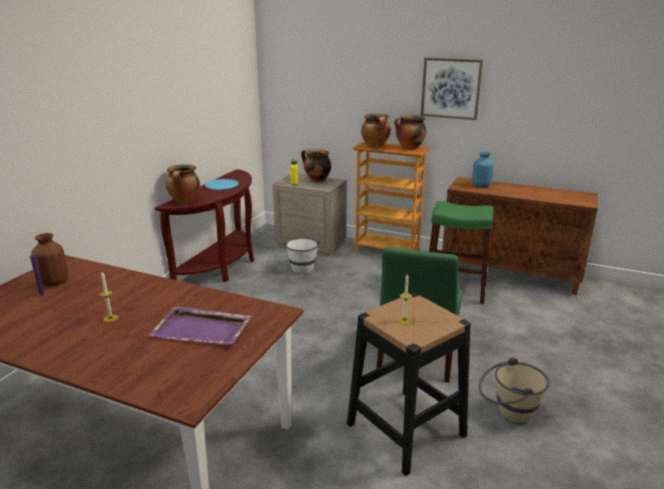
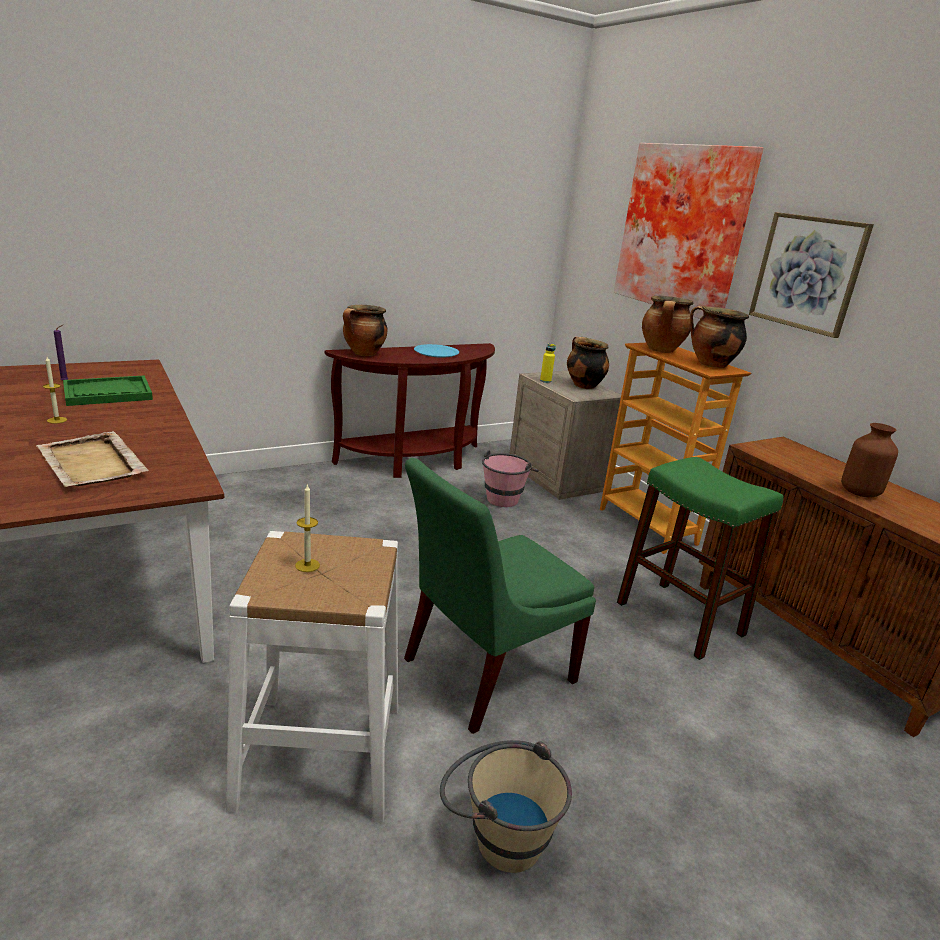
camera: 35 degrees right, 0 degrees up
brown vase [31,233,69,286] -> brown vase moved to [841,423,898,498]
purple tray [148,306,251,344] -> beige tray [36,431,149,487]
white bucket [282,237,320,274] -> pink bucket [482,450,539,507]
black stool [347,293,471,476] -> white stool [226,531,398,822]
blue vase [472,152,494,188] -> none
none -> green tray [63,376,153,406]
none -> picture [614,143,763,319]

